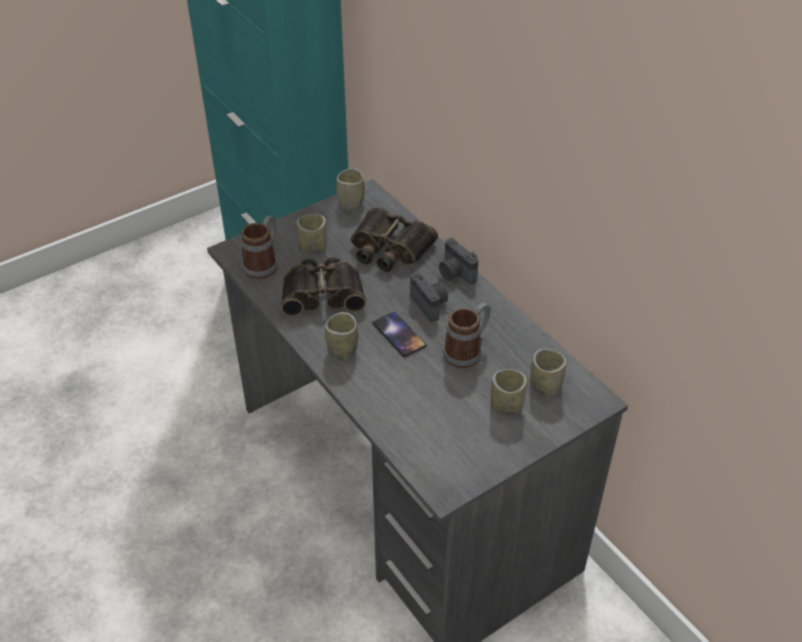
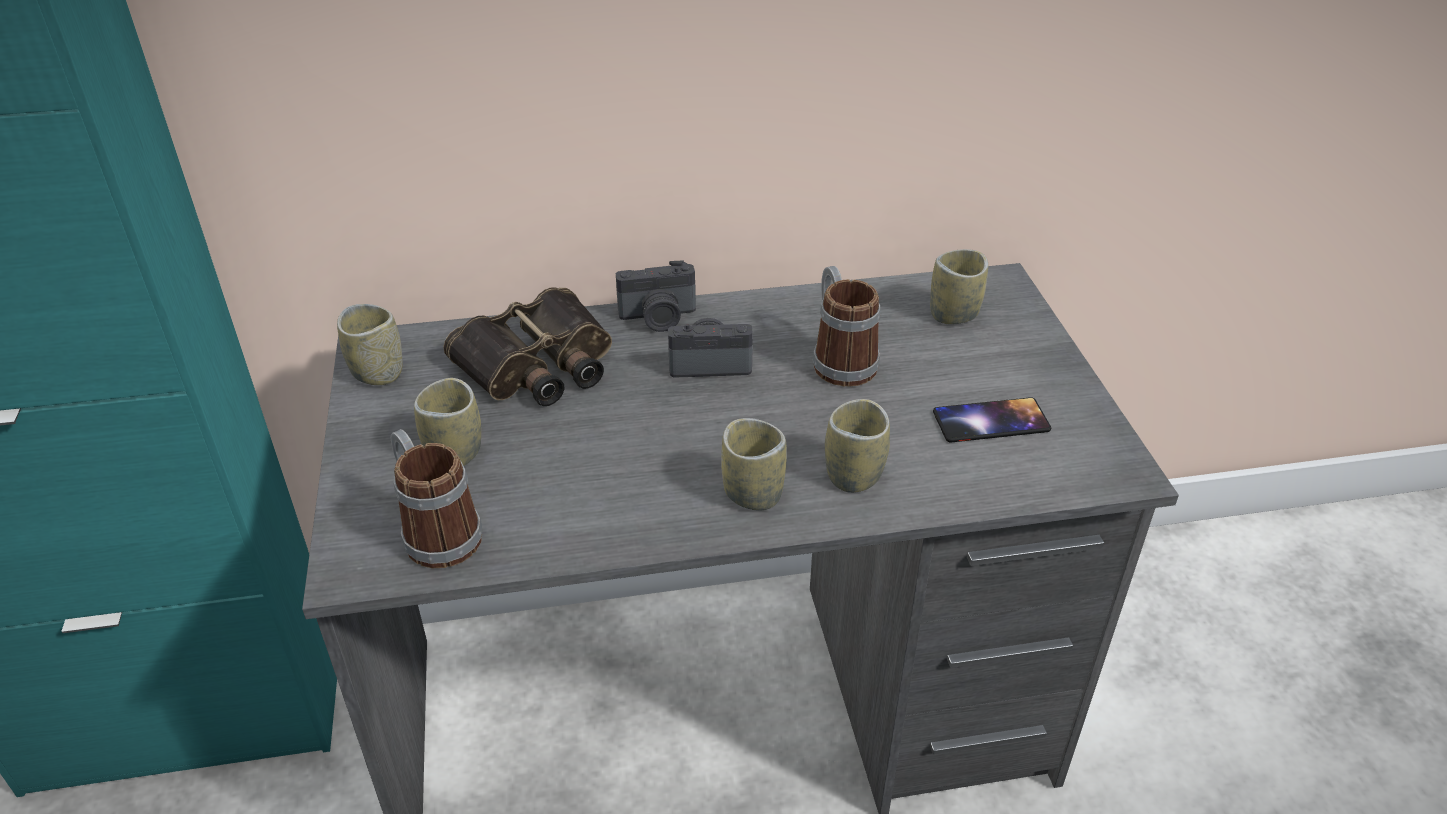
camera: 65 degrees left, 5 degrees down
binoculars [281,257,366,317] -> none
phone [373,312,426,357] -> phone moved to [933,397,1051,443]
cup [491,369,527,416] -> cup moved to [825,399,890,493]

